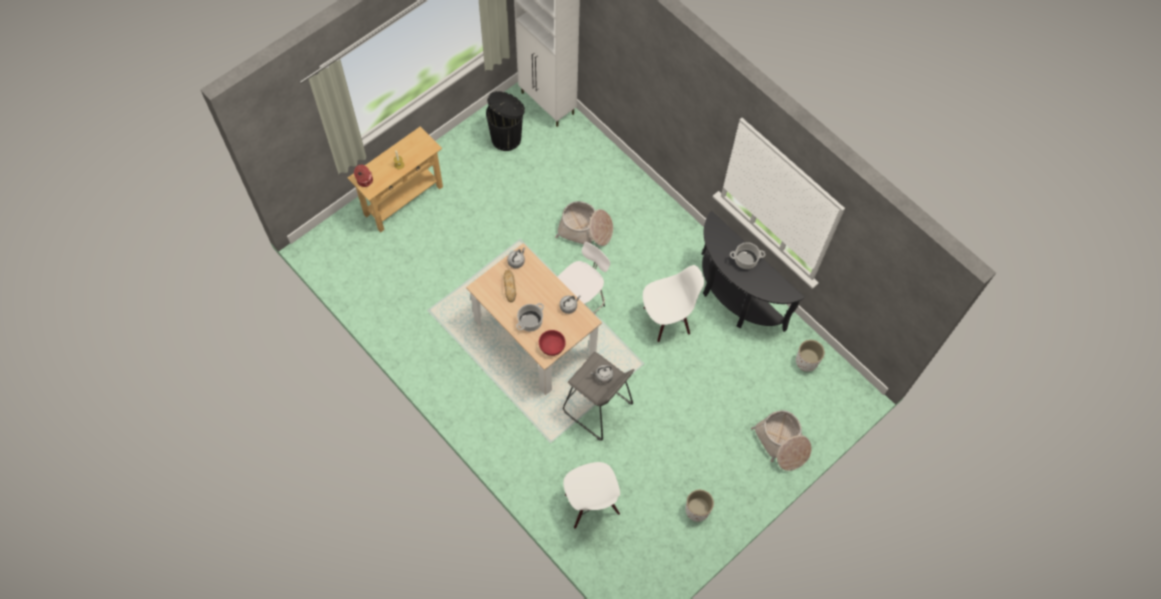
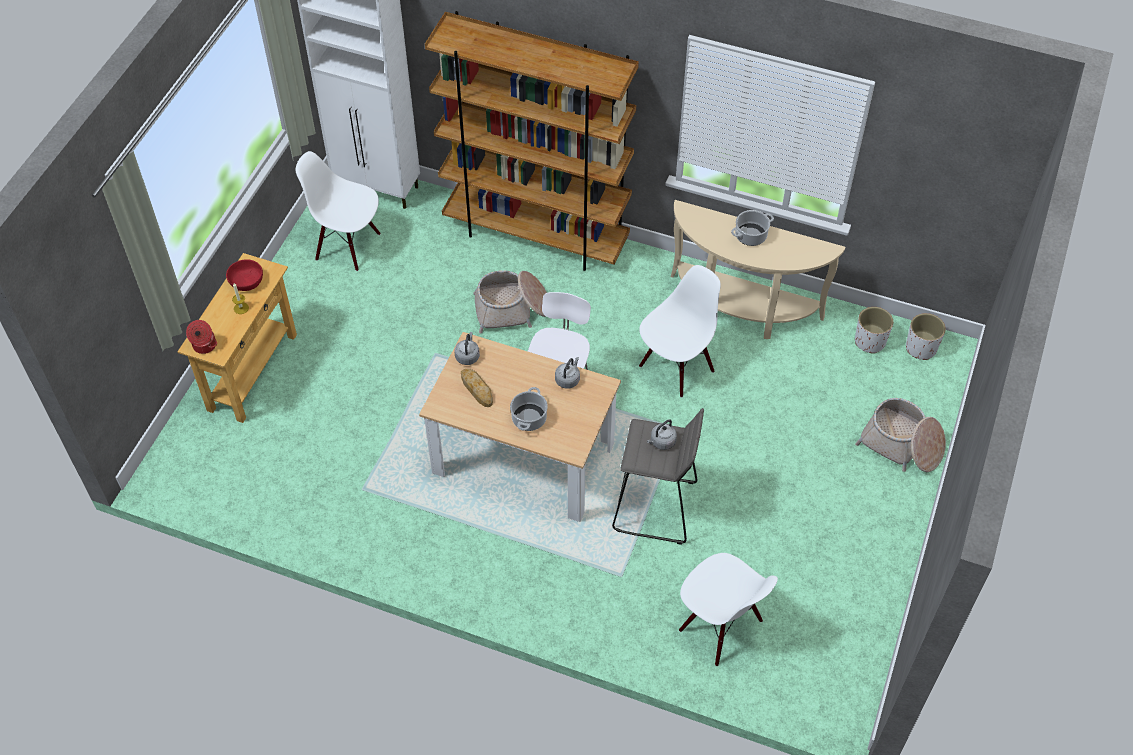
camera: 25 degrees left, 10 degrees down
black trash can [486,91,525,151] -> white chair [296,151,381,271]
red bowl [539,330,566,356] -> red bowl moved to [226,259,263,291]
white planter [685,490,714,522] -> white planter moved to [906,313,946,360]
black console table [701,211,805,332] -> beige console table [671,200,845,339]
none -> brown bookcase [425,11,639,271]

